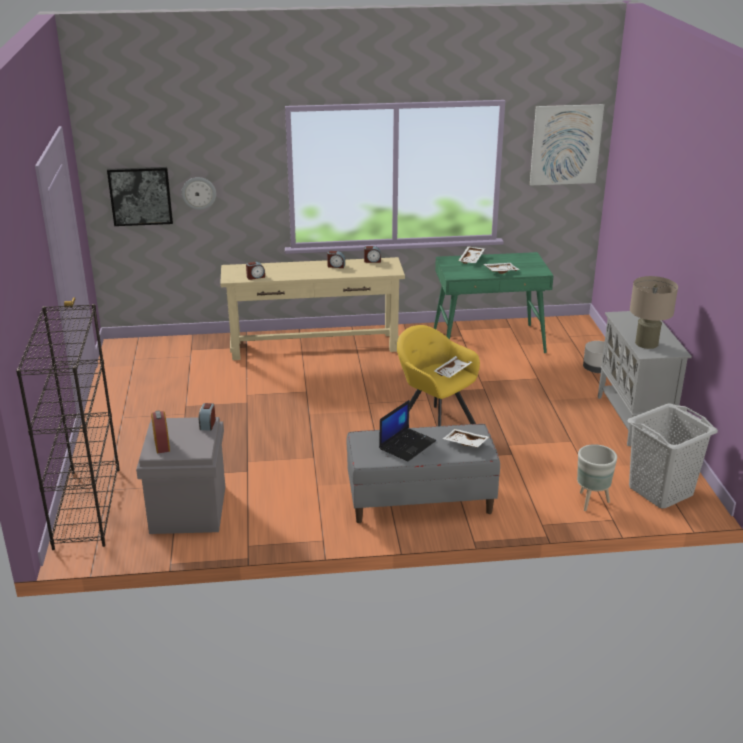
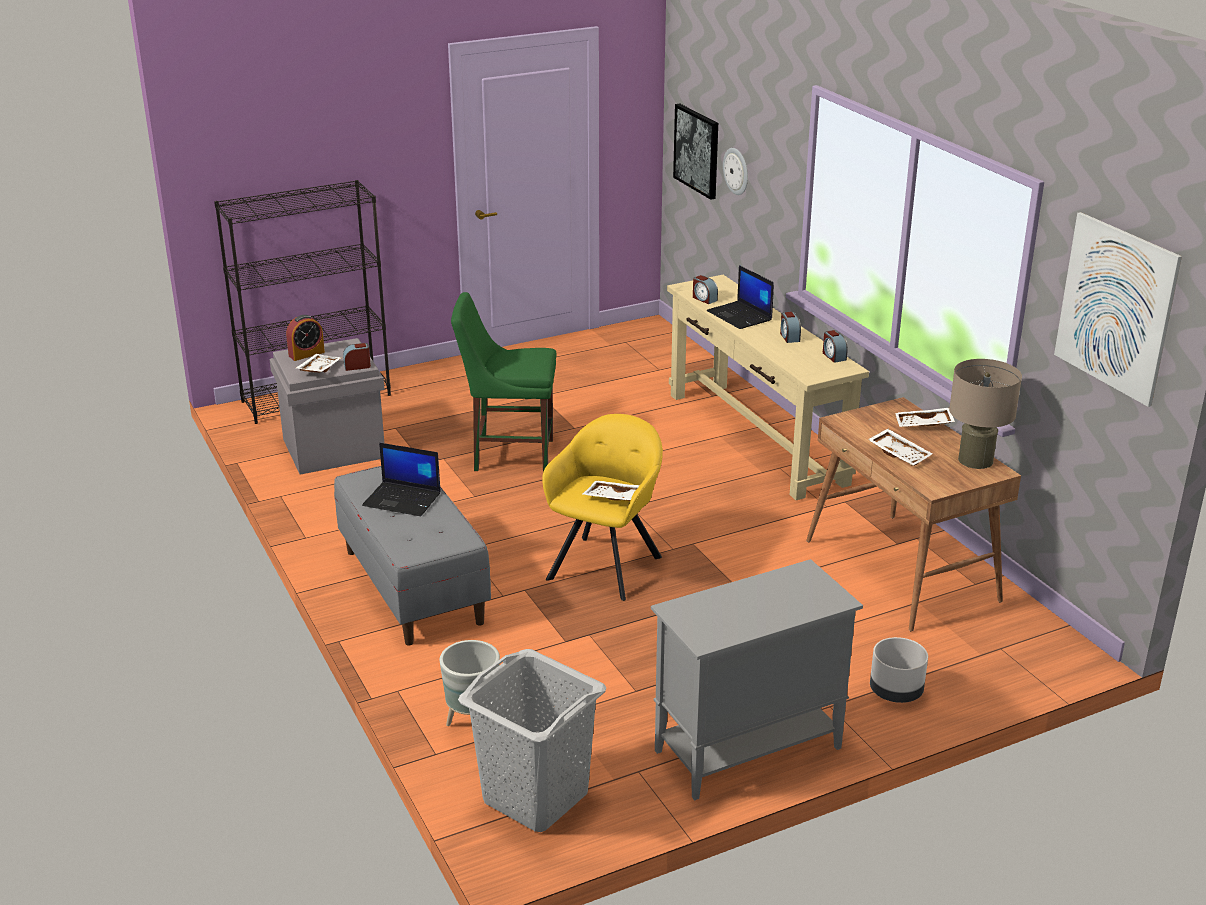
camera: 70 degrees right, 0 degrees up
green desk [434,252,554,353] -> brown desk [806,397,1021,631]
white tray [442,429,489,447] -> white tray moved to [296,354,341,373]
beige table lamp [630,276,678,349] -> beige table lamp moved to [949,359,1022,469]
none -> green chair [451,292,557,472]
none -> laptop [707,265,774,329]

